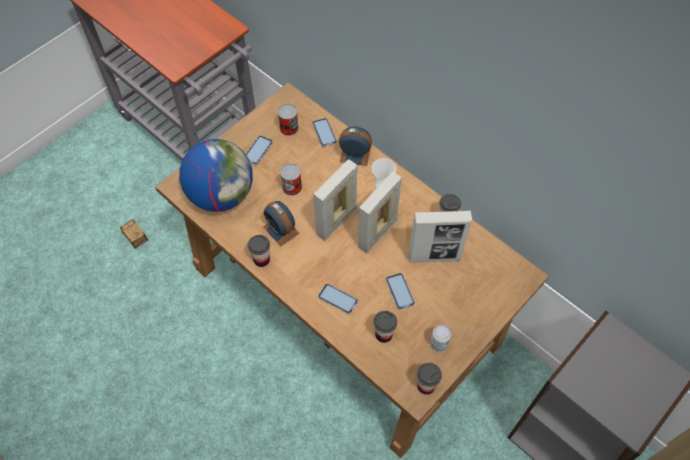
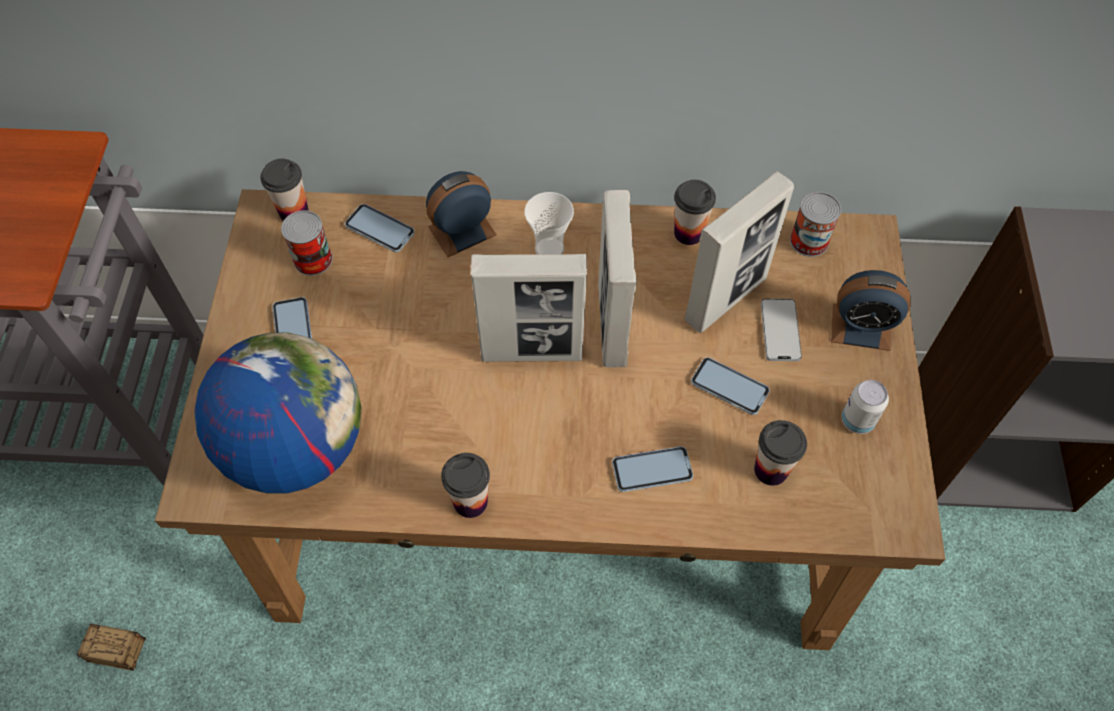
camera: 40 degrees left, 0 degrees up
alarm clock [263,201,299,246] -> alarm clock moved to [831,270,911,351]
can [280,163,302,196] -> can moved to [790,192,841,257]
picture frame [313,159,358,241] -> picture frame turned 90 degrees counterclockwise [471,254,587,362]
cup [417,363,442,395] -> cup moved to [260,159,309,221]
none -> phone [761,299,802,361]

